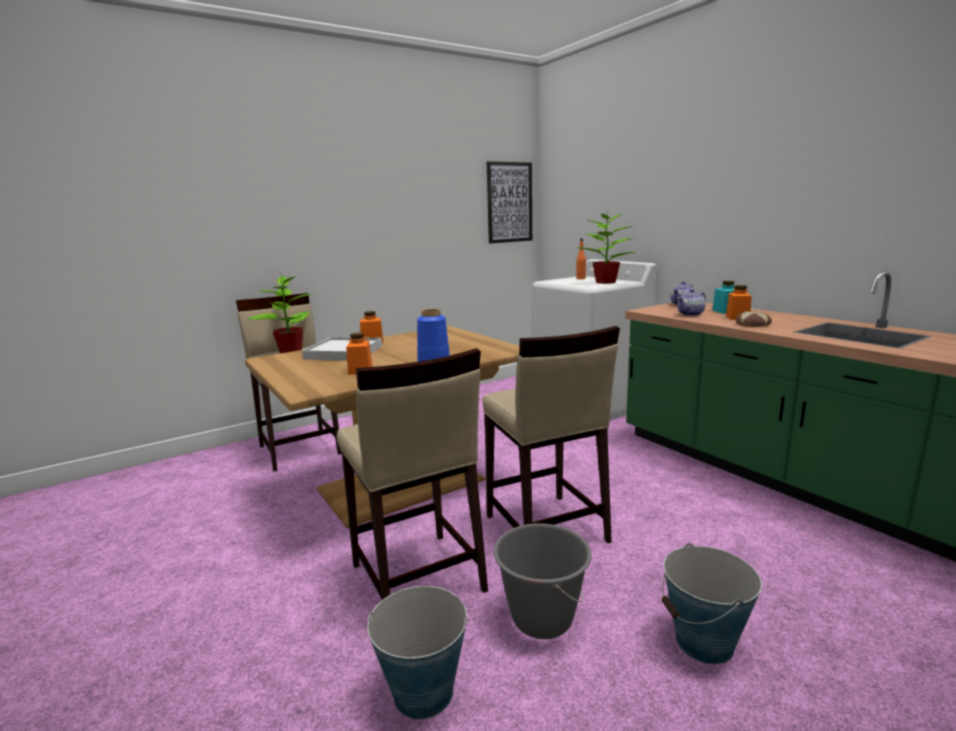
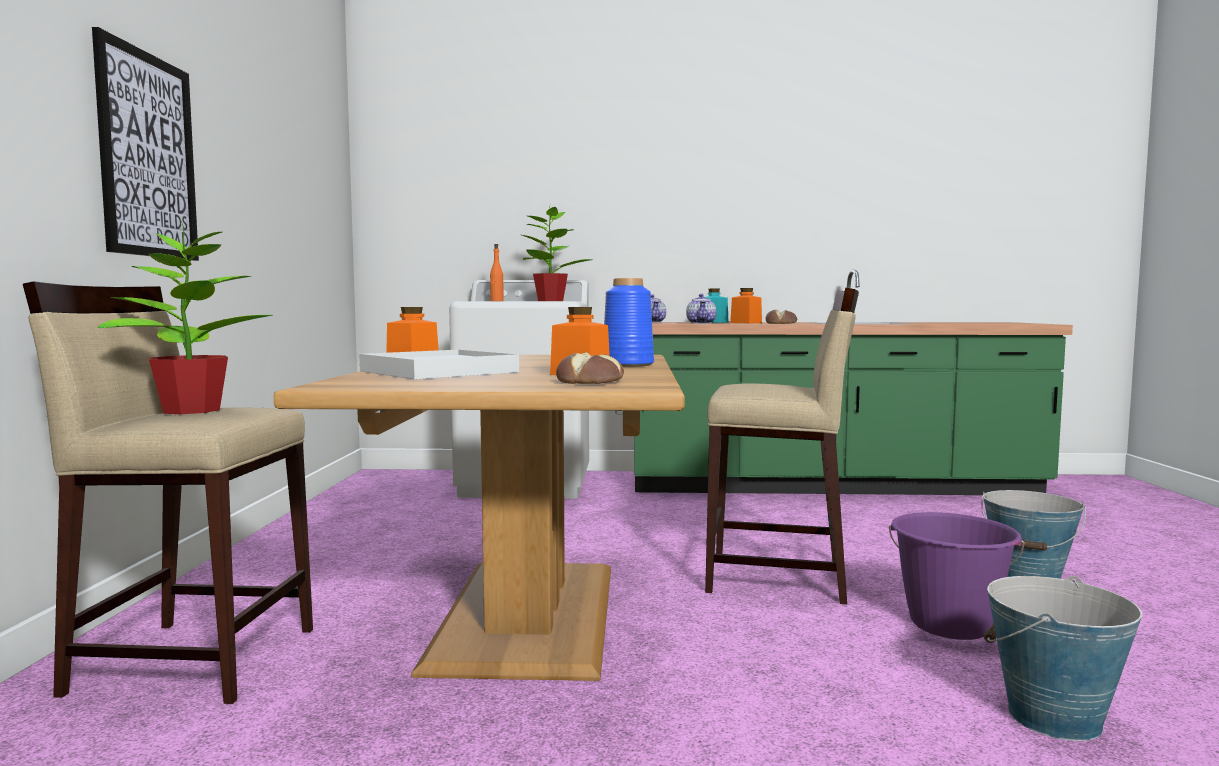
camera: 55 degrees left, 10 degrees down
beige stool [337,348,488,600] -> none
picture [487,161,532,243] -> picture moved to [92,27,199,261]
grey bucket [494,523,592,639] -> purple bucket [889,512,1024,640]
none -> bread [556,352,624,384]

